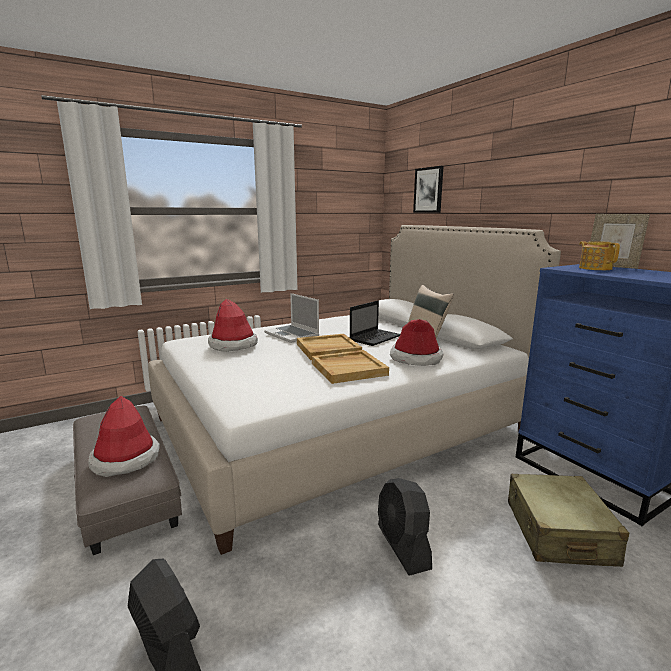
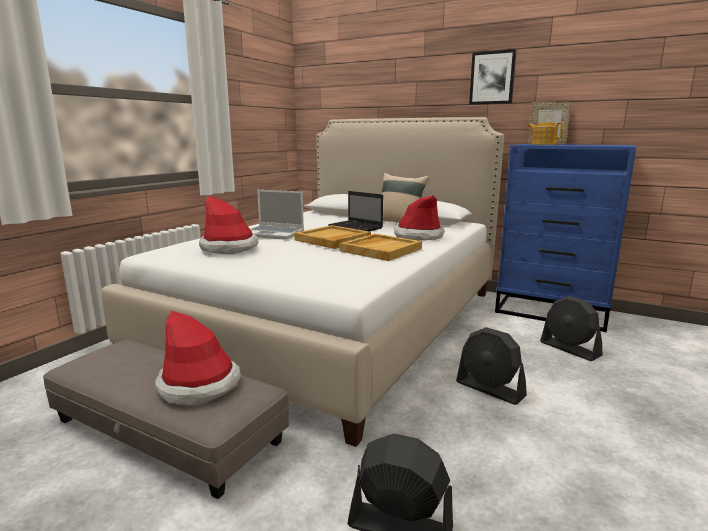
camera: 30 degrees left, 0 degrees up
laptop [350,301,400,346] -> laptop turned 120 degrees clockwise [328,191,383,232]
picture [413,166,443,213] -> picture moved to [469,49,517,105]
beige suitcase [508,474,629,567] -> black fan [540,296,602,361]

